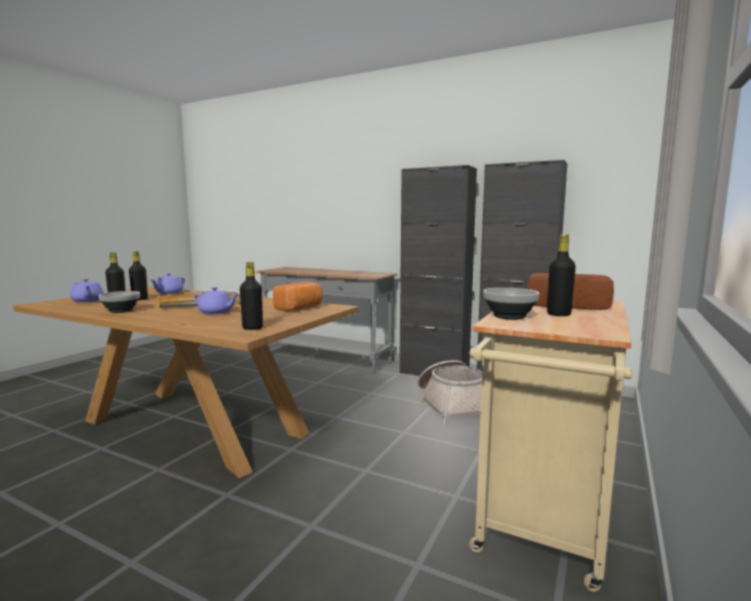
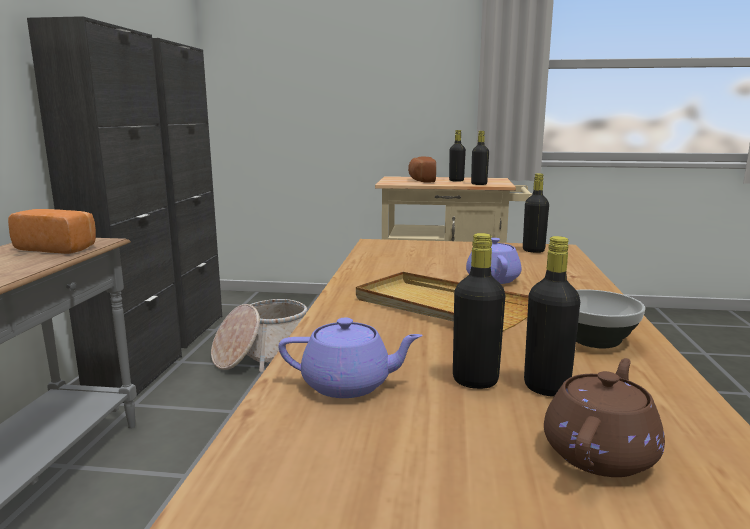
camera: 110 degrees left, 5 degrees up
purple teapot [70,279,104,302] -> brown teapot [544,358,665,477]
bread [273,282,322,311] -> bread moved to [8,209,96,254]
bowl [484,288,539,320] -> black bottle [471,131,489,185]

